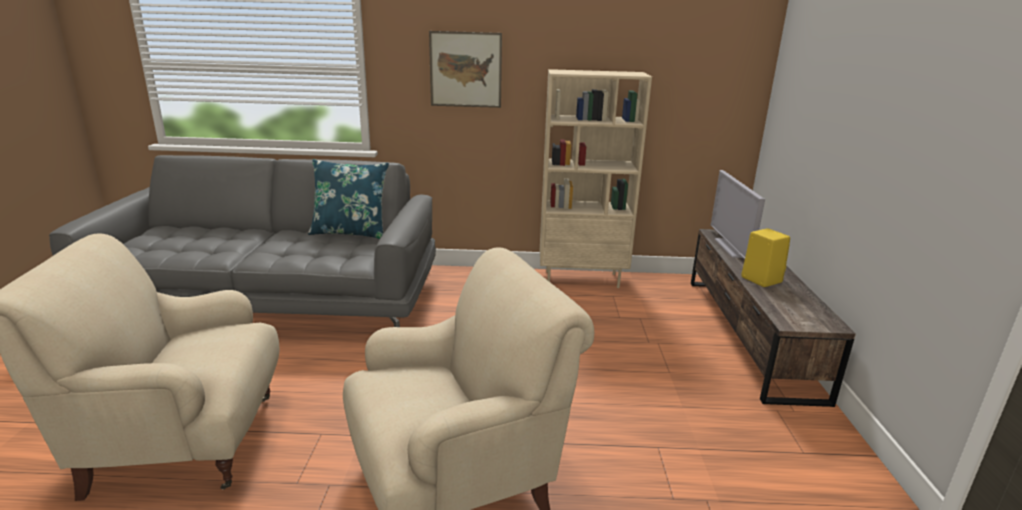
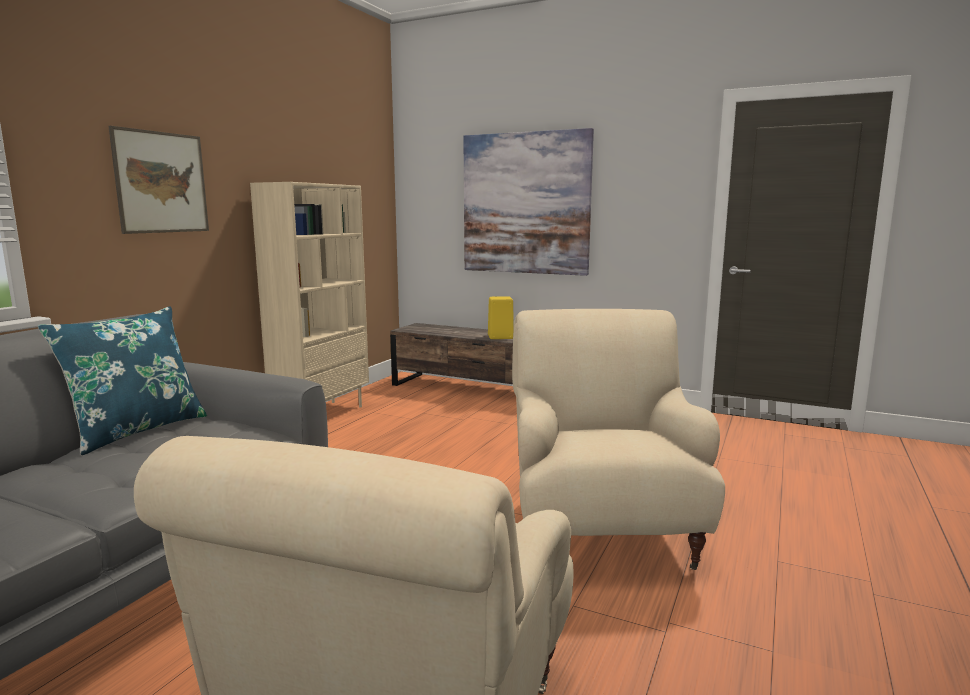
camera: 65 degrees left, 10 degrees down
television [711,170,765,259] -> none
none -> picture [463,128,594,276]

